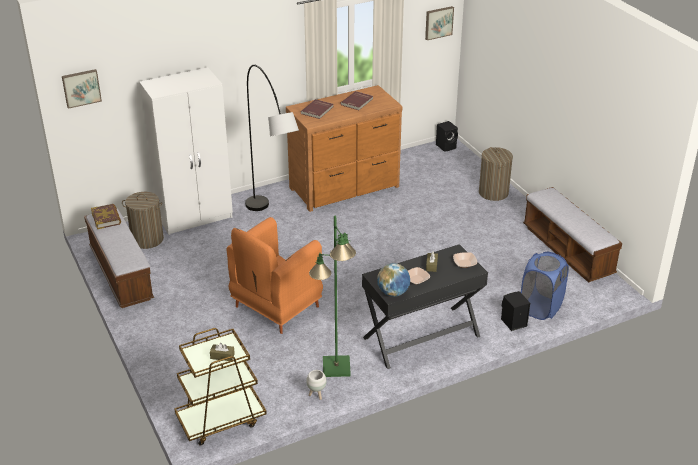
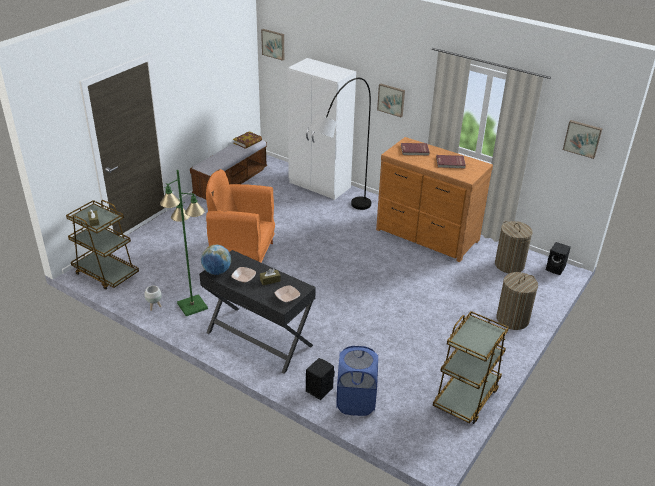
camera: 60 degrees right, 0 degrees up
laundry basket [122,192,164,249] -> laundry basket moved to [495,221,532,273]
bench [523,187,622,283] -> brown cart [433,311,509,424]
none -> picture [377,84,405,117]

